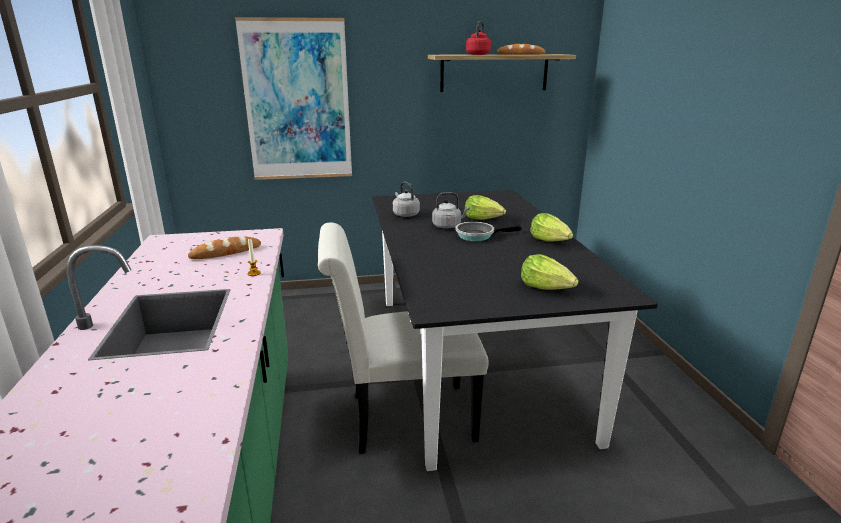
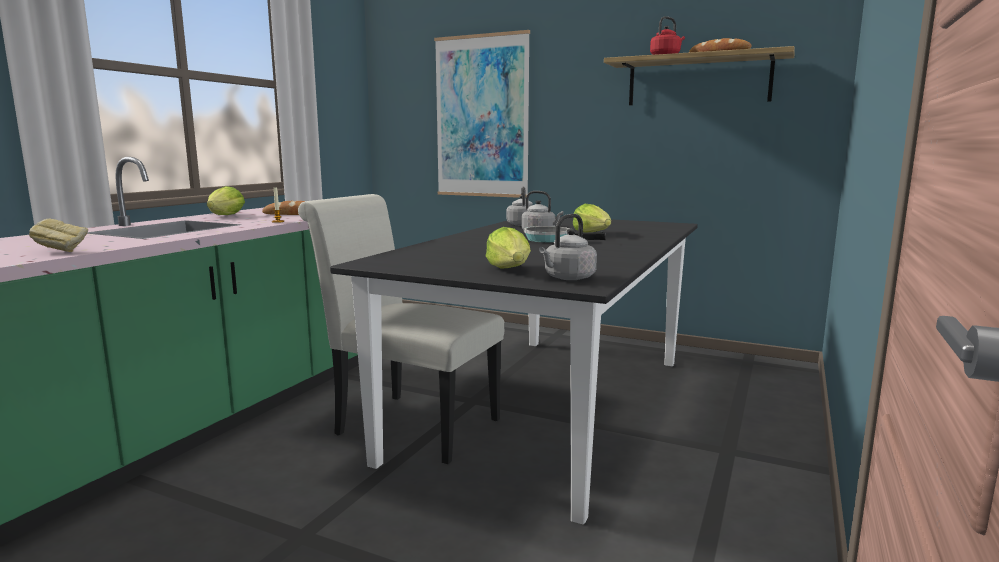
camera: 35 degrees right, 10 degrees down
lettuce [530,213,573,241] -> lettuce moved to [207,186,245,215]
none -> bread [29,219,88,252]
none -> grey kettle [539,214,597,280]

